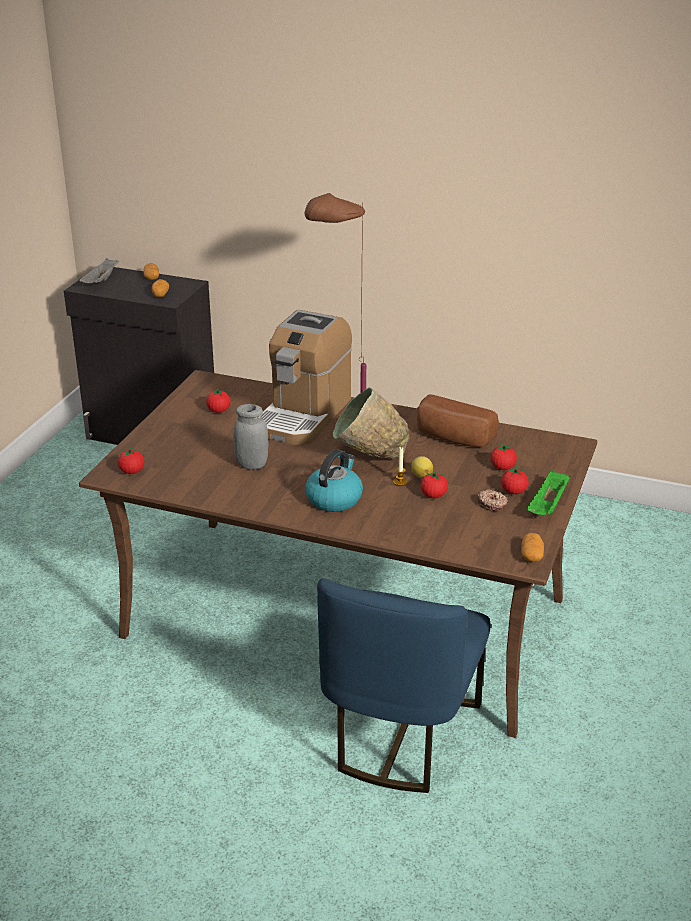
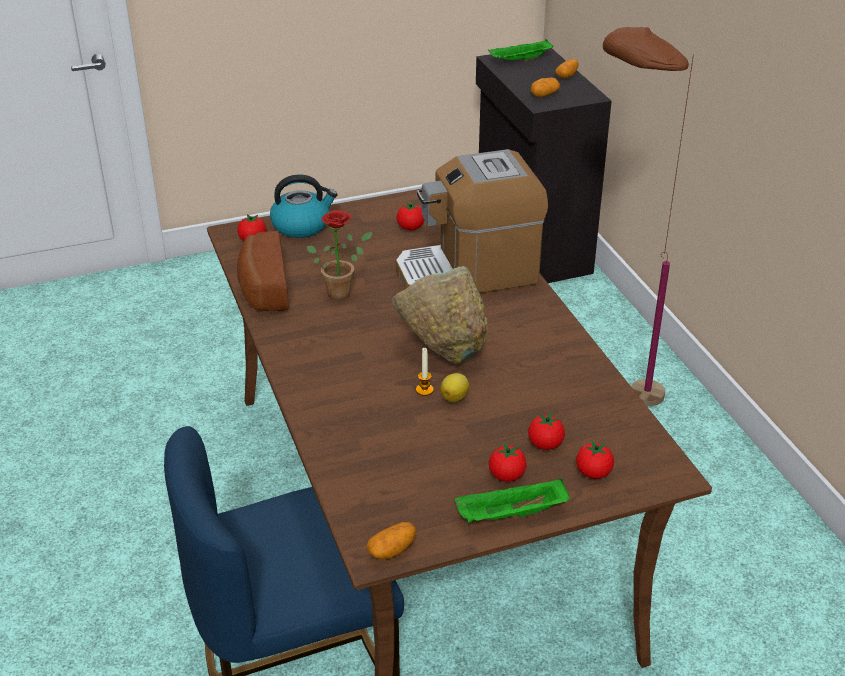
camera: 50 degrees right, 5 degrees up
grey tray [79,258,119,283] -> green tray [488,39,553,61]
grey jar [233,404,269,470] -> potted plant [307,210,373,300]
kettle [305,449,363,512] -> kettle moved to [270,174,338,238]
bread [417,395,499,448] -> bread moved to [237,231,289,311]
tomato [421,470,448,498] -> tomato moved to [576,440,614,479]
donut [478,489,508,511] -> none

